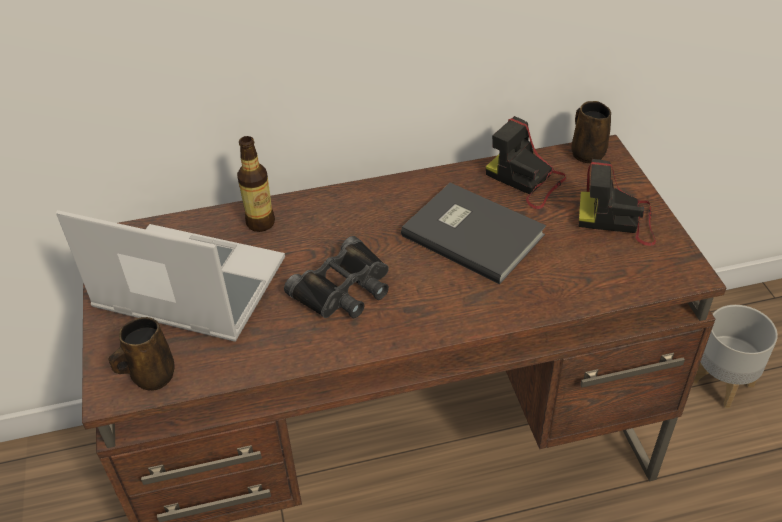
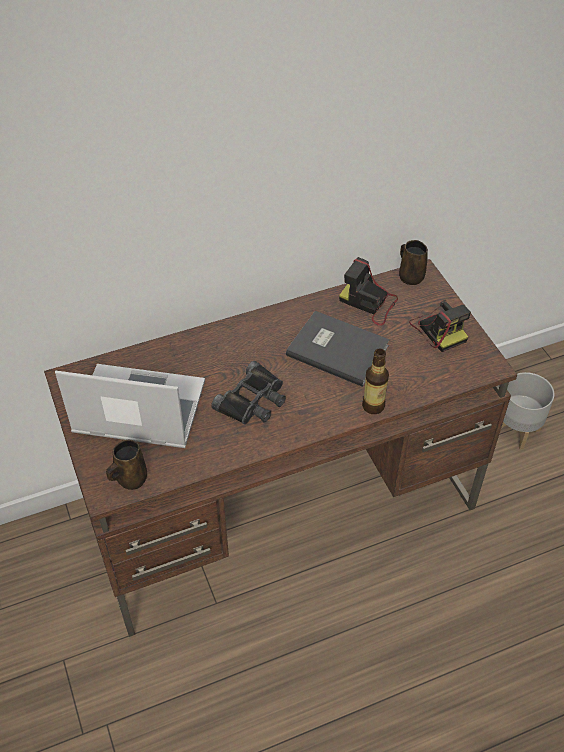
camera: 10 degrees left, 5 degrees up
bottle [237,136,275,232] -> bottle moved to [362,348,389,414]
camera [579,159,656,246] -> camera turned 120 degrees counterclockwise [409,300,471,352]

